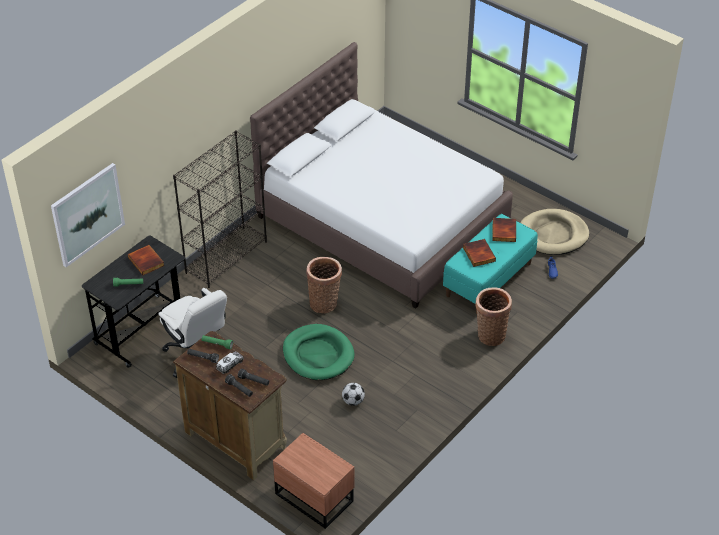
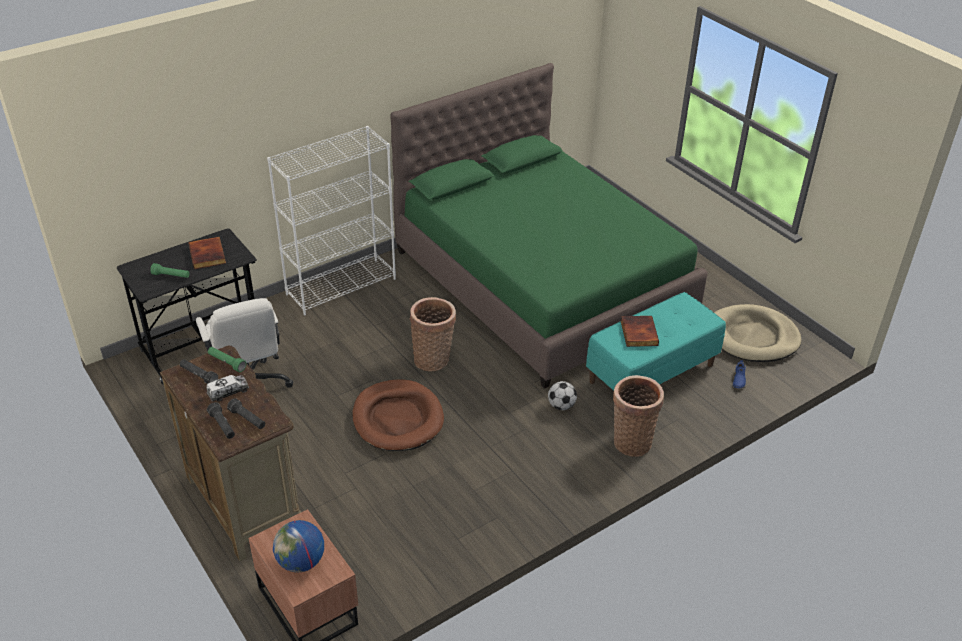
camera: 15 degrees right, 5 degrees down
picture [51,163,125,267] -> none
black bookcase [173,131,267,288] -> white bookcase [267,126,396,315]
white bed [250,42,513,308] -> green bed [390,63,708,389]
green dog bed [283,324,355,380] -> brown dog bed [352,379,444,451]
football [342,383,365,406] -> football moved to [548,381,577,410]
book [492,218,516,242] -> none
none -> globe [273,520,324,573]

